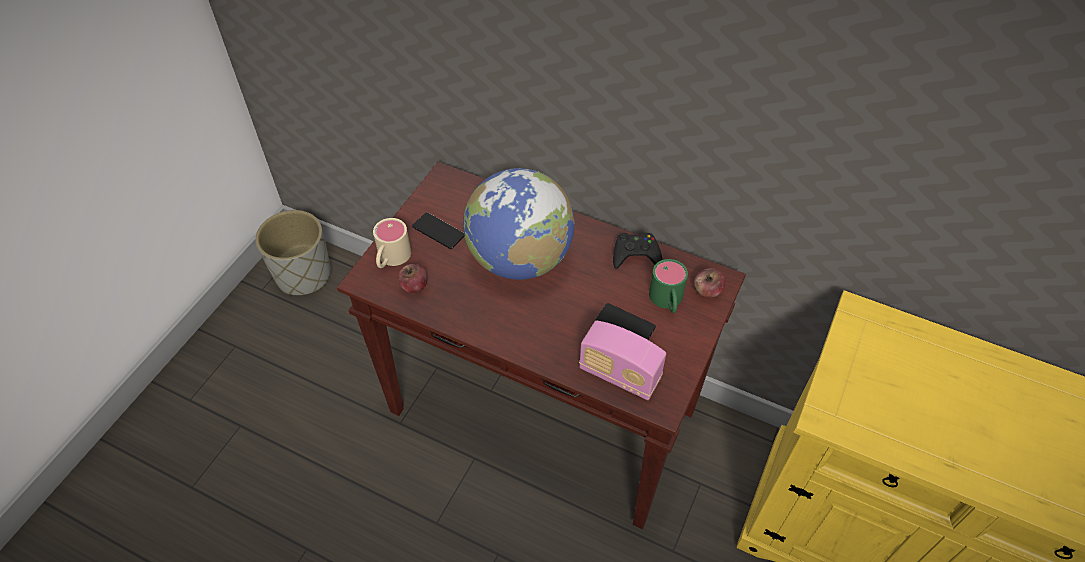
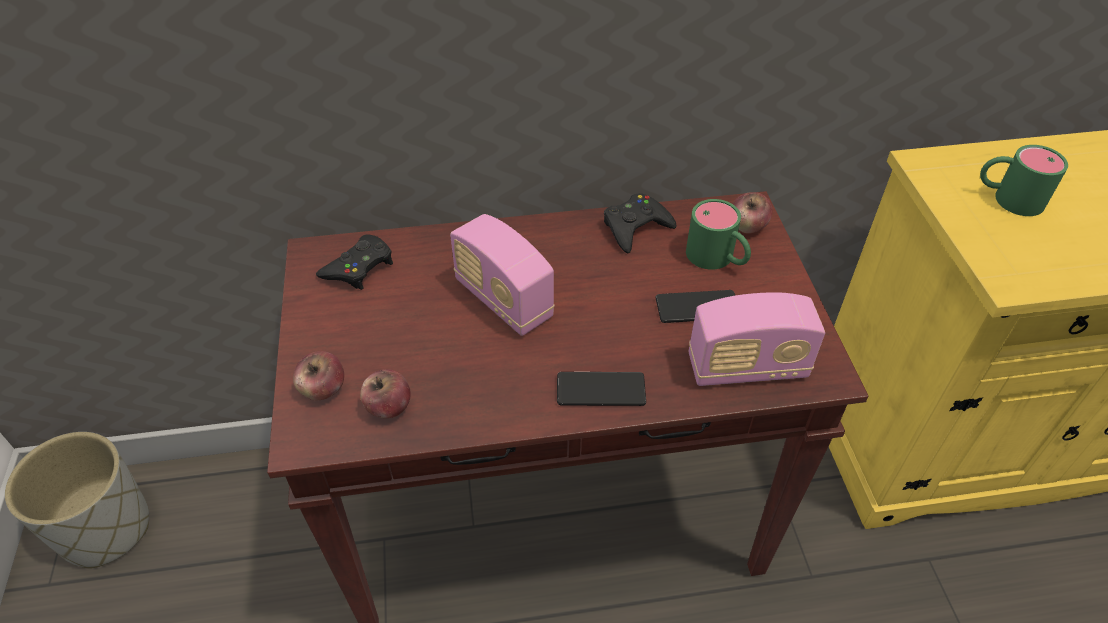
camera: 35 degrees left, 5 degrees down
beige mug [373,218,411,268] -> apple [293,351,344,400]
phone [412,212,465,249] -> phone moved to [557,372,646,406]
globe [463,168,575,280] -> radio [450,214,555,336]
none -> black game controller [316,234,393,290]
none -> green mug [980,145,1068,216]

